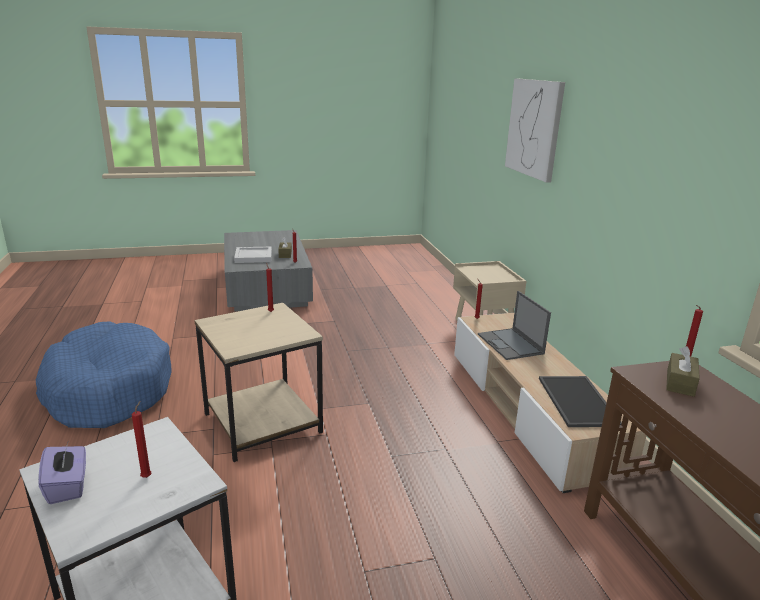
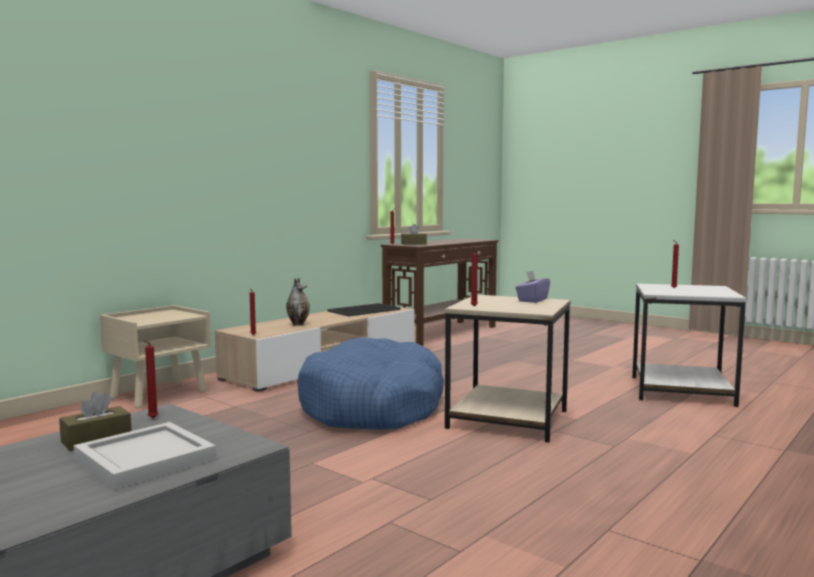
camera: 125 degrees left, 15 degrees down
blue dog bed [36,321,171,428] -> blue dog bed moved to [297,337,444,430]
purple tissue box [38,440,86,504] -> purple tissue box moved to [515,270,550,303]
laptop [478,291,551,360] -> vase [286,278,310,326]
picture [505,78,565,182] -> none

